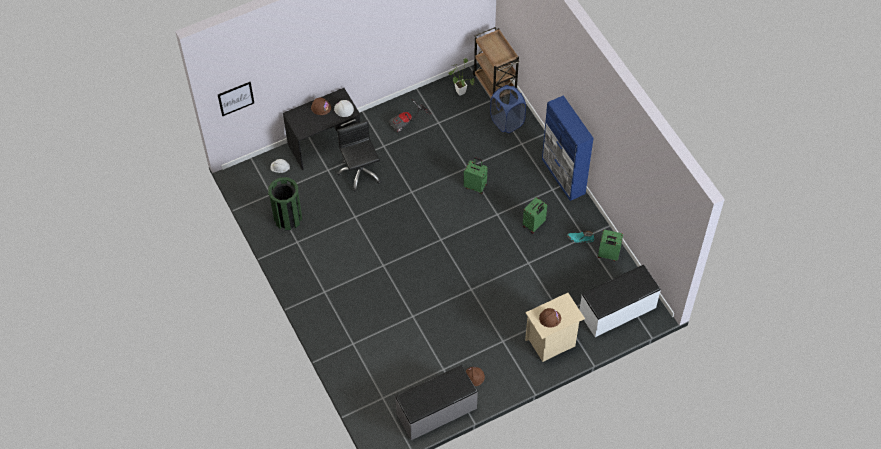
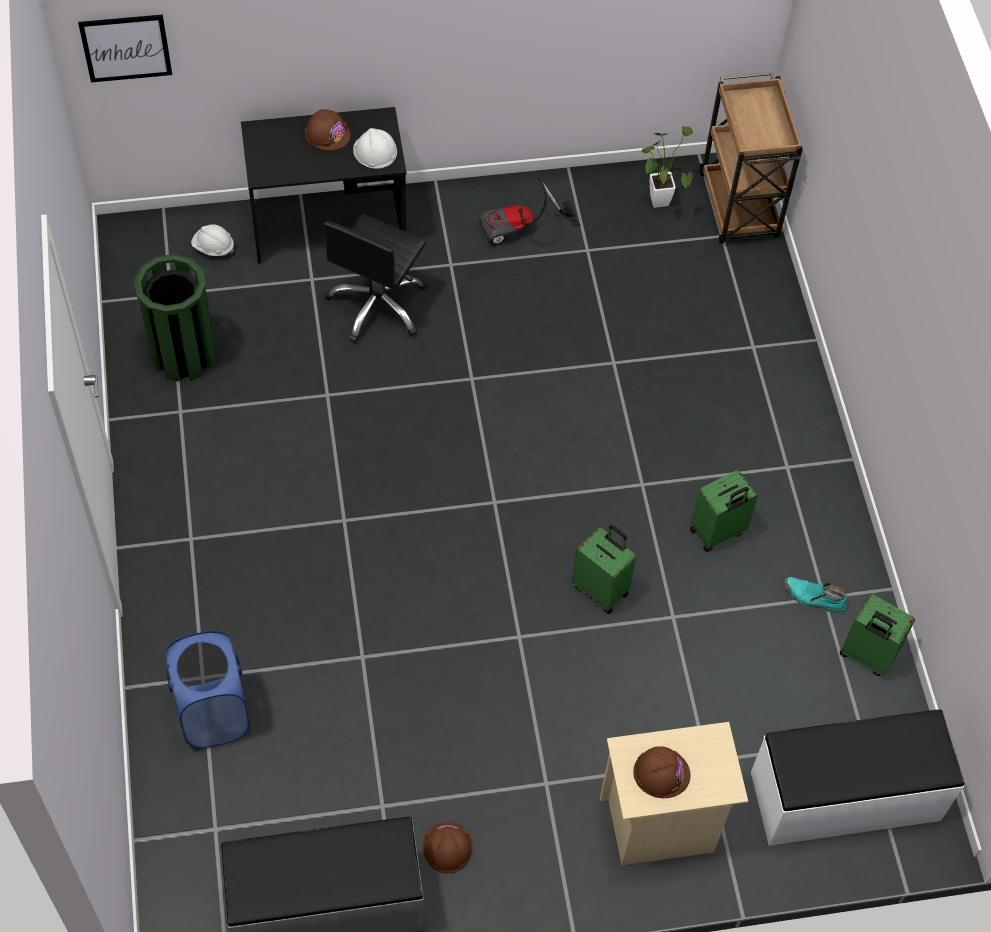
camera: 15 degrees right, 0 degrees up
black office chair [337,120,381,192] -> black office chair turned 150 degrees counterclockwise [324,214,427,343]
green suitcase [464,157,488,194] -> green suitcase moved to [572,525,636,614]
blue laundry basket [490,85,526,133] -> blue laundry basket moved to [165,631,251,749]
blue cabinet [542,95,594,201] -> none

